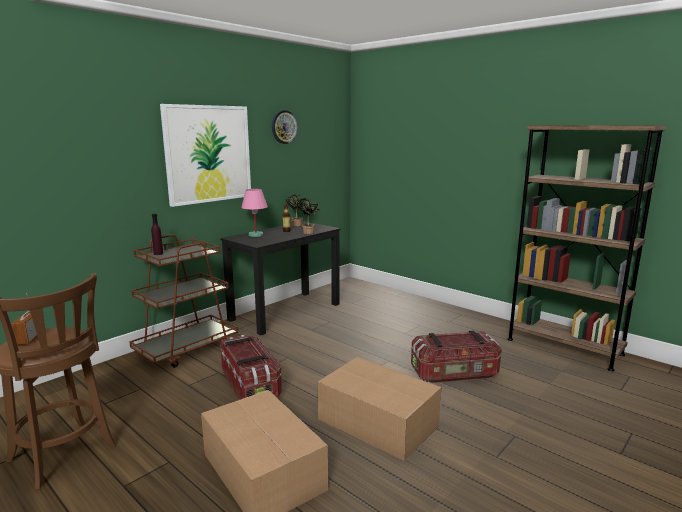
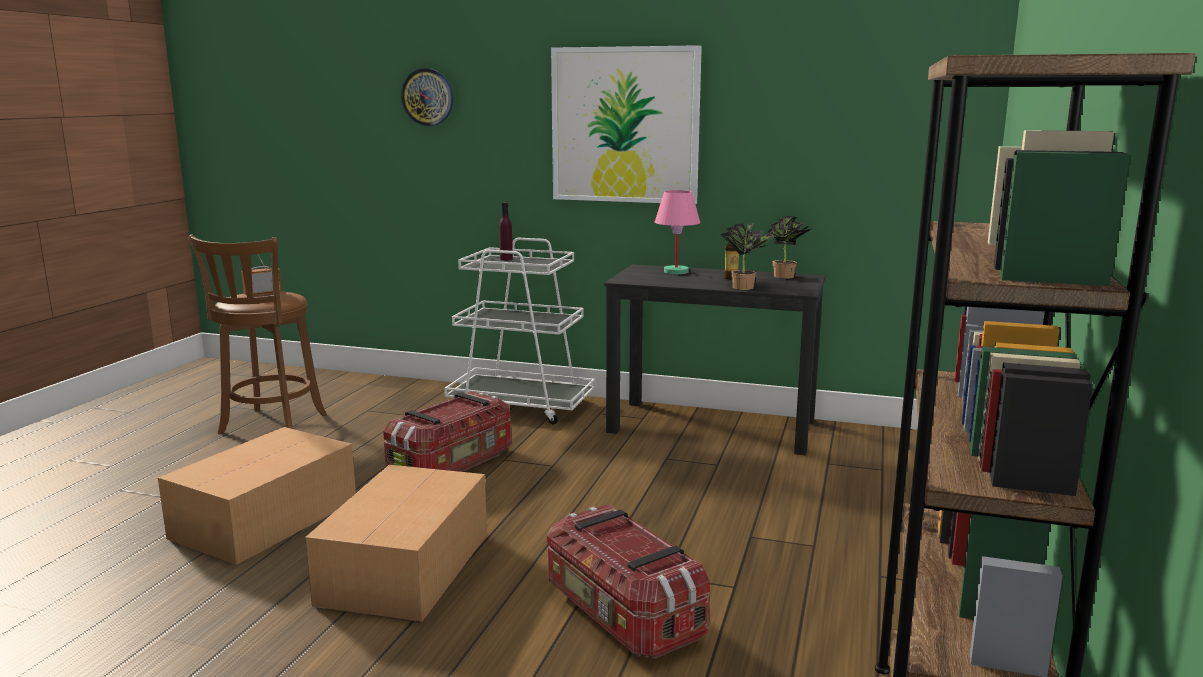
camera: 65 degrees right, 0 degrees up
brown cart [129,234,238,368] -> white cart [444,238,595,425]
wall clock [272,110,298,144] -> wall clock moved to [401,68,454,126]

